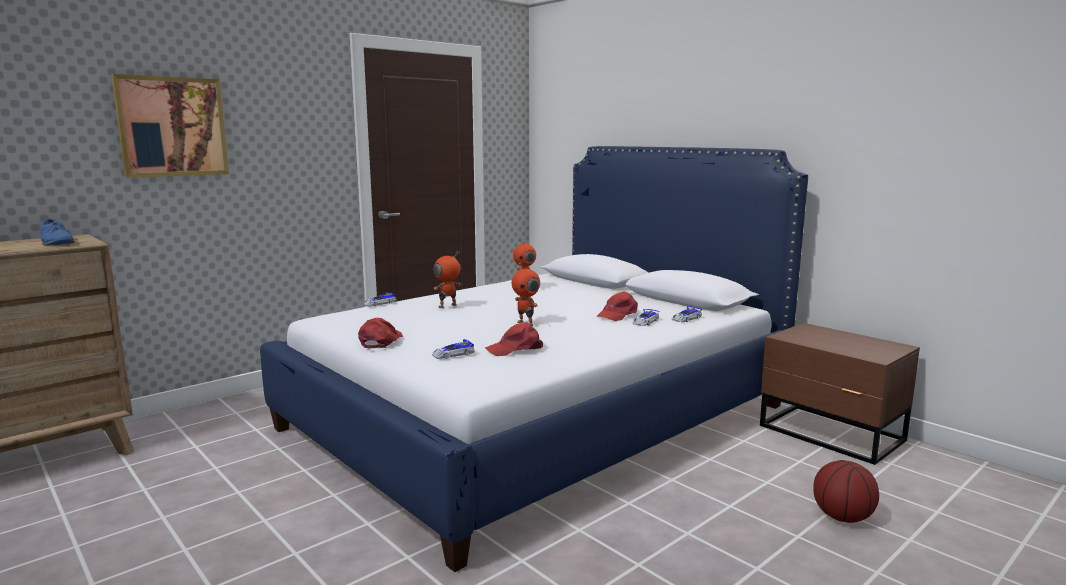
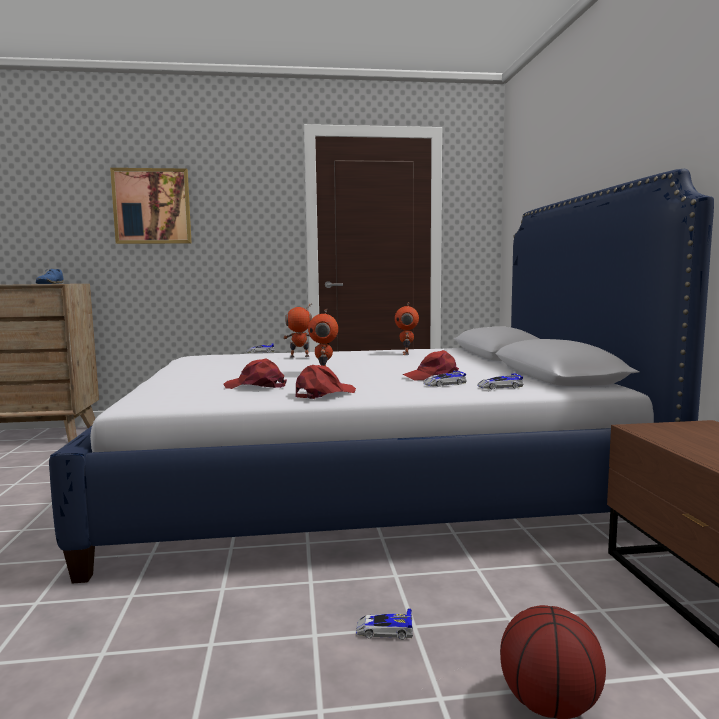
camera: 35 degrees right, 5 degrees down
red cap [358,318,403,348] -> red cap moved to [295,365,356,399]
toy car [432,339,475,359] -> toy car moved to [356,609,413,640]

